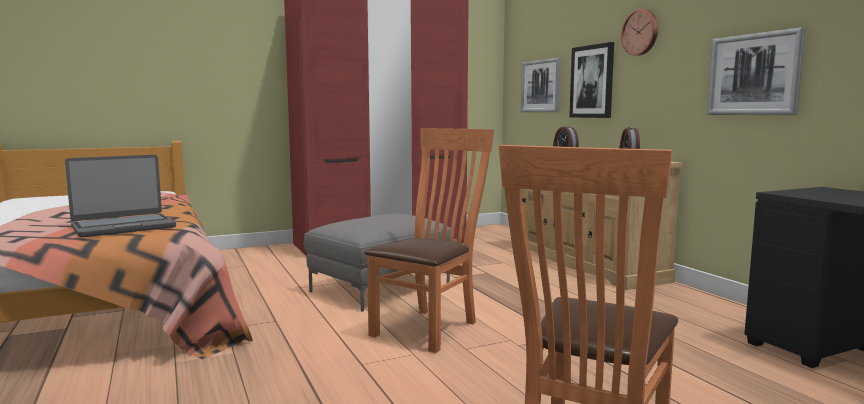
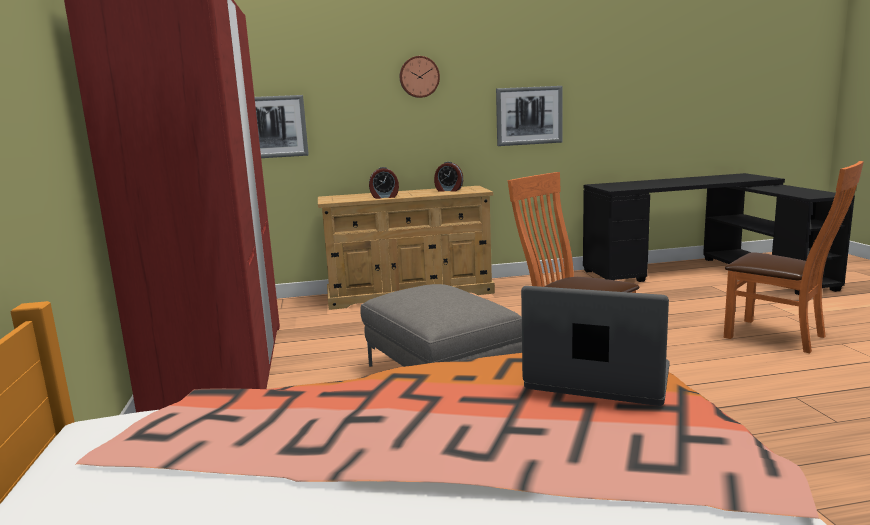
camera: 75 degrees left, 5 degrees up
laptop [65,155,176,237] -> laptop turned 45 degrees counterclockwise [521,286,670,406]
picture [569,42,614,118] -> none

